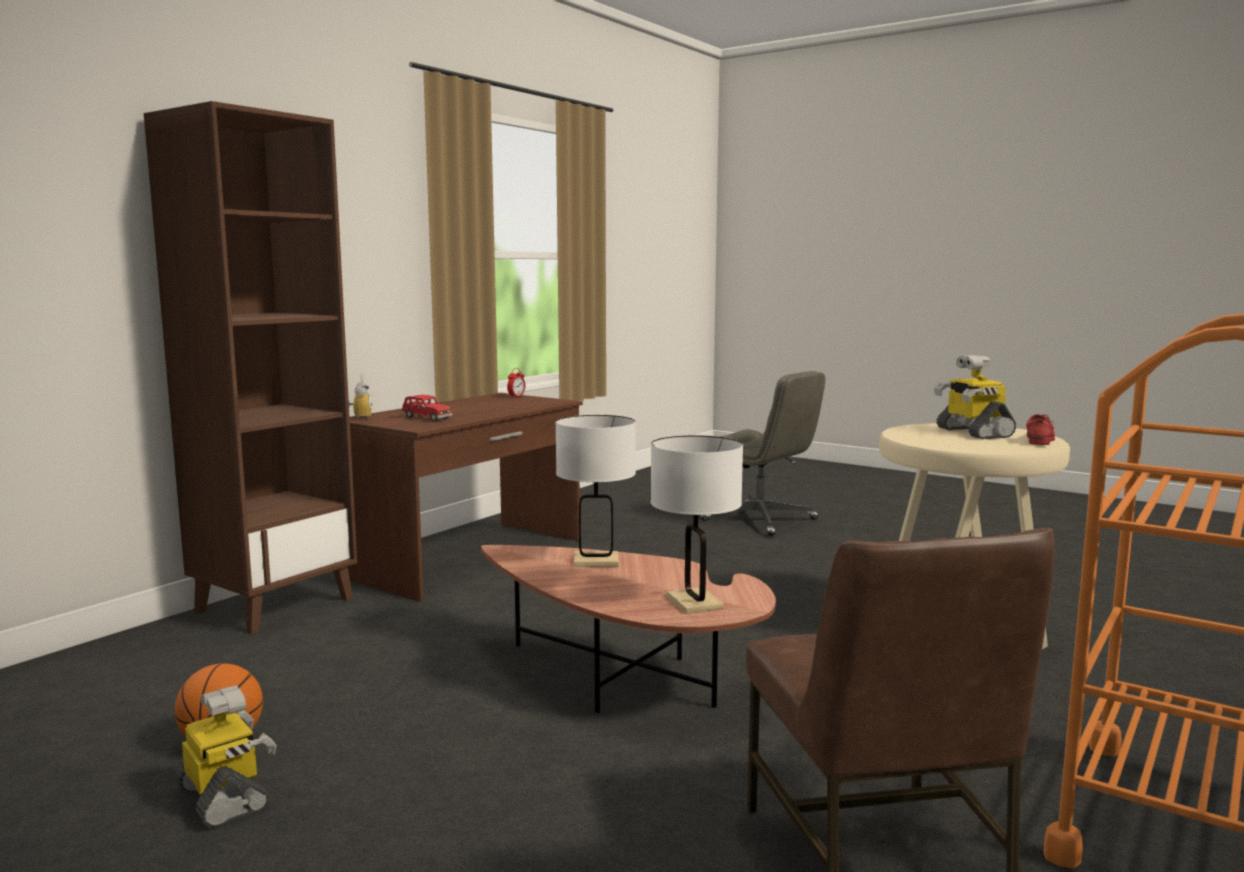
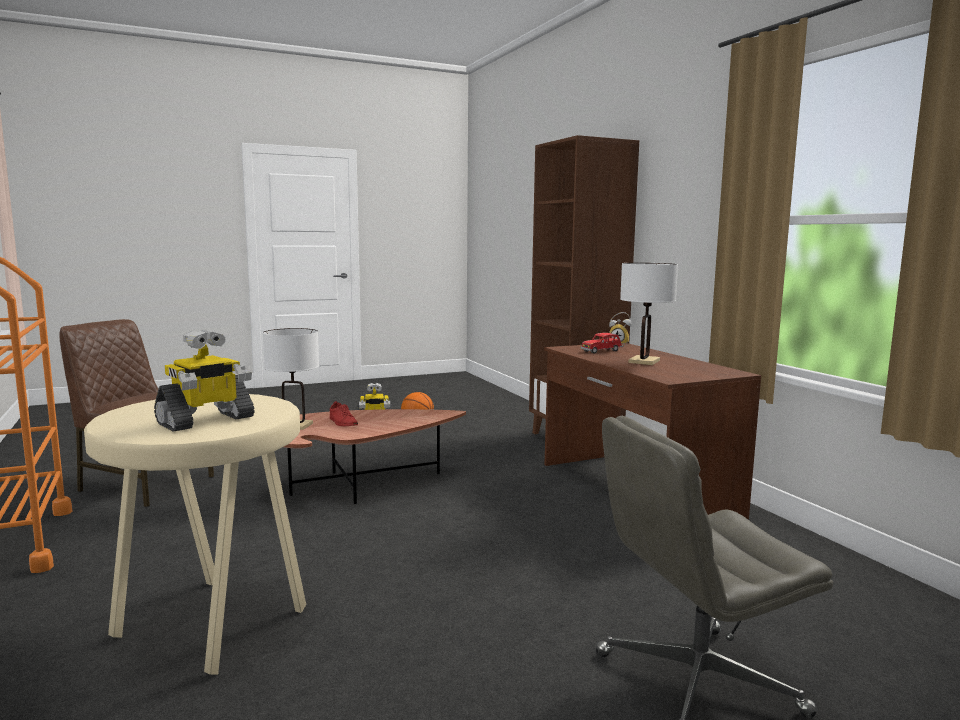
camera: 120 degrees right, 0 degrees up
alarm clock [507,368,525,398] -> none
white table lamp [555,415,636,567] -> white table lamp moved to [620,263,678,365]
toy robot [934,355,1016,439] -> toy robot turned 120 degrees clockwise [154,330,255,432]
red shoe [1026,414,1055,445] -> red shoe moved to [330,401,358,426]

